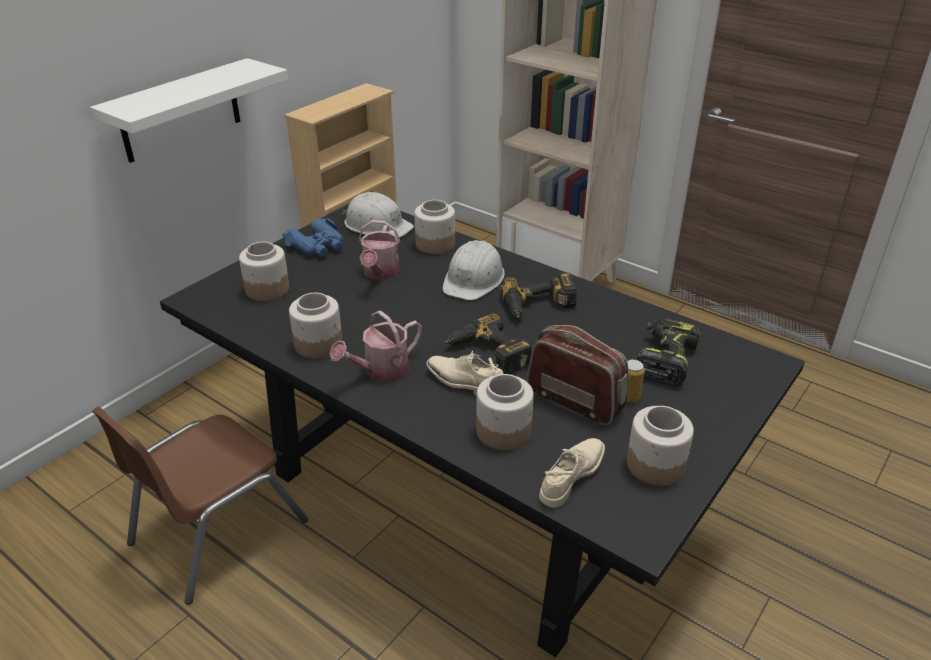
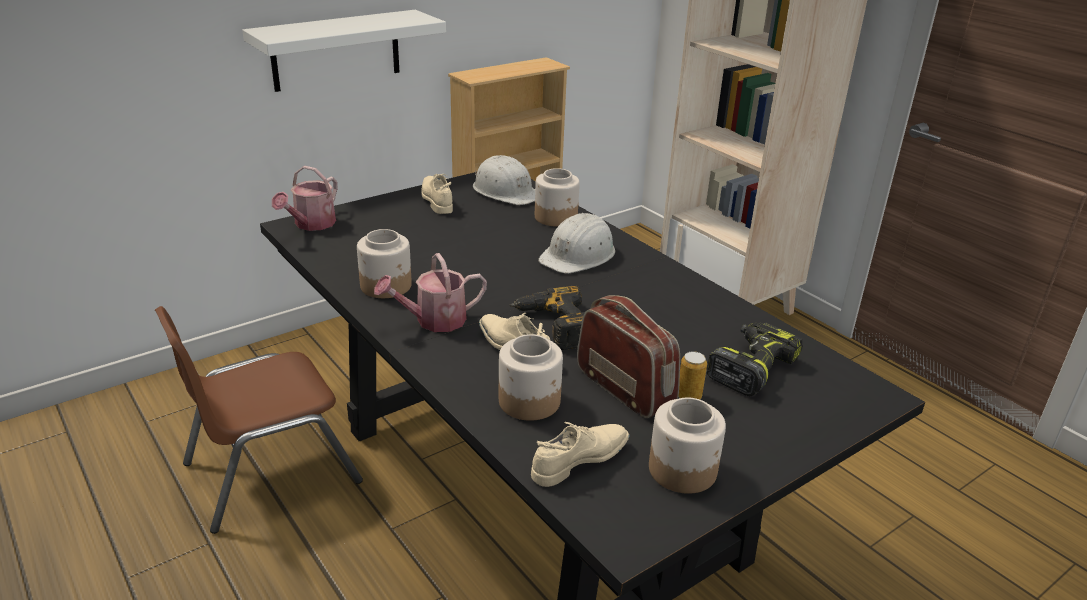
camera: 15 degrees right, 5 degrees down
jar [239,242,289,301] -> none
blue binoculars [282,218,344,257] -> beige shoe [421,174,453,214]
watering can [358,220,400,280] -> watering can moved to [272,166,337,231]
power drill [500,273,577,319] -> none

